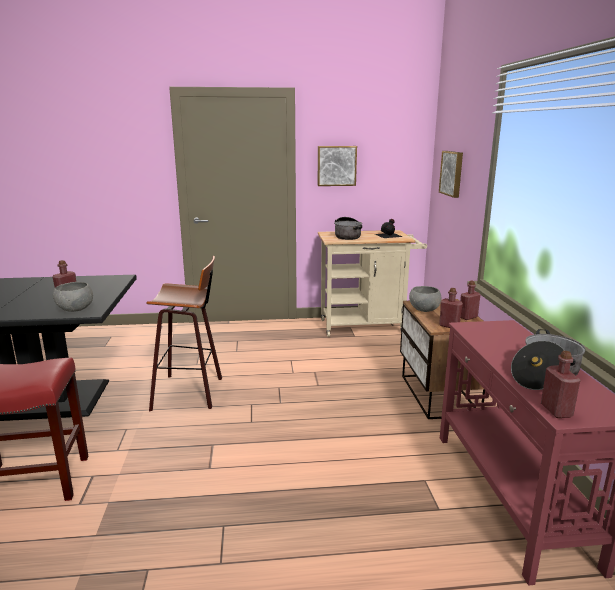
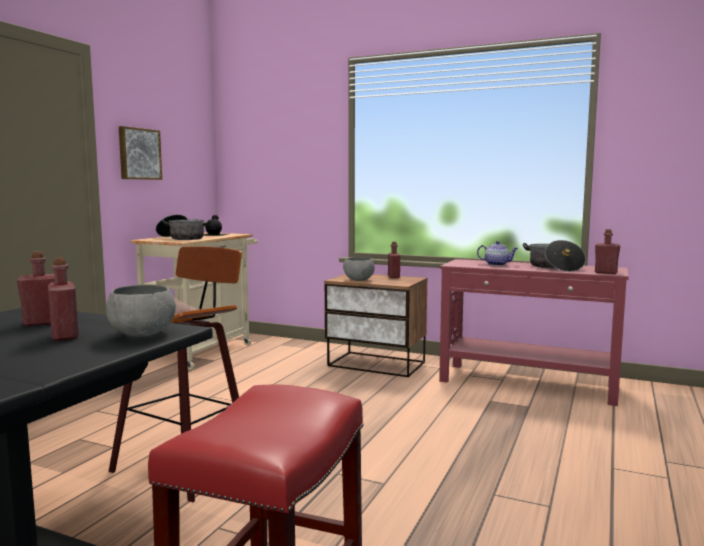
camera: 60 degrees left, 10 degrees down
picture [439,151,463,198] -> none
red bottle [439,288,463,328] -> red bottle moved to [17,251,55,326]
none -> teapot [477,241,518,266]

